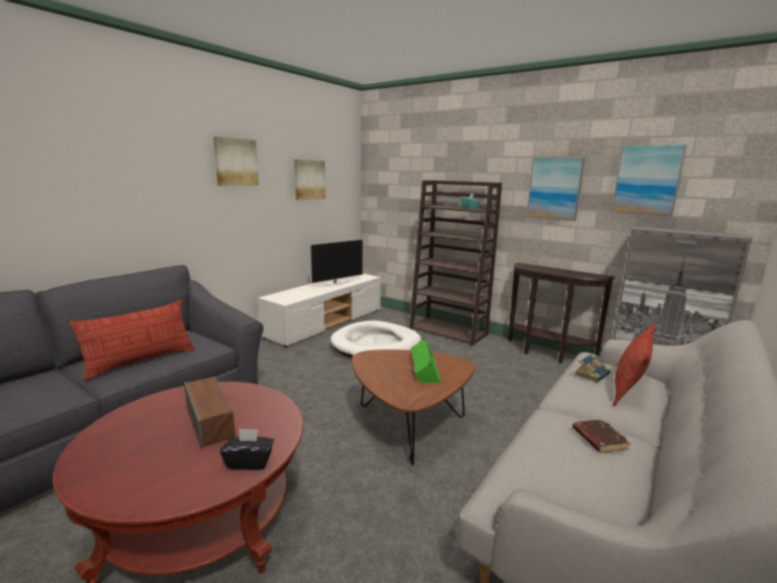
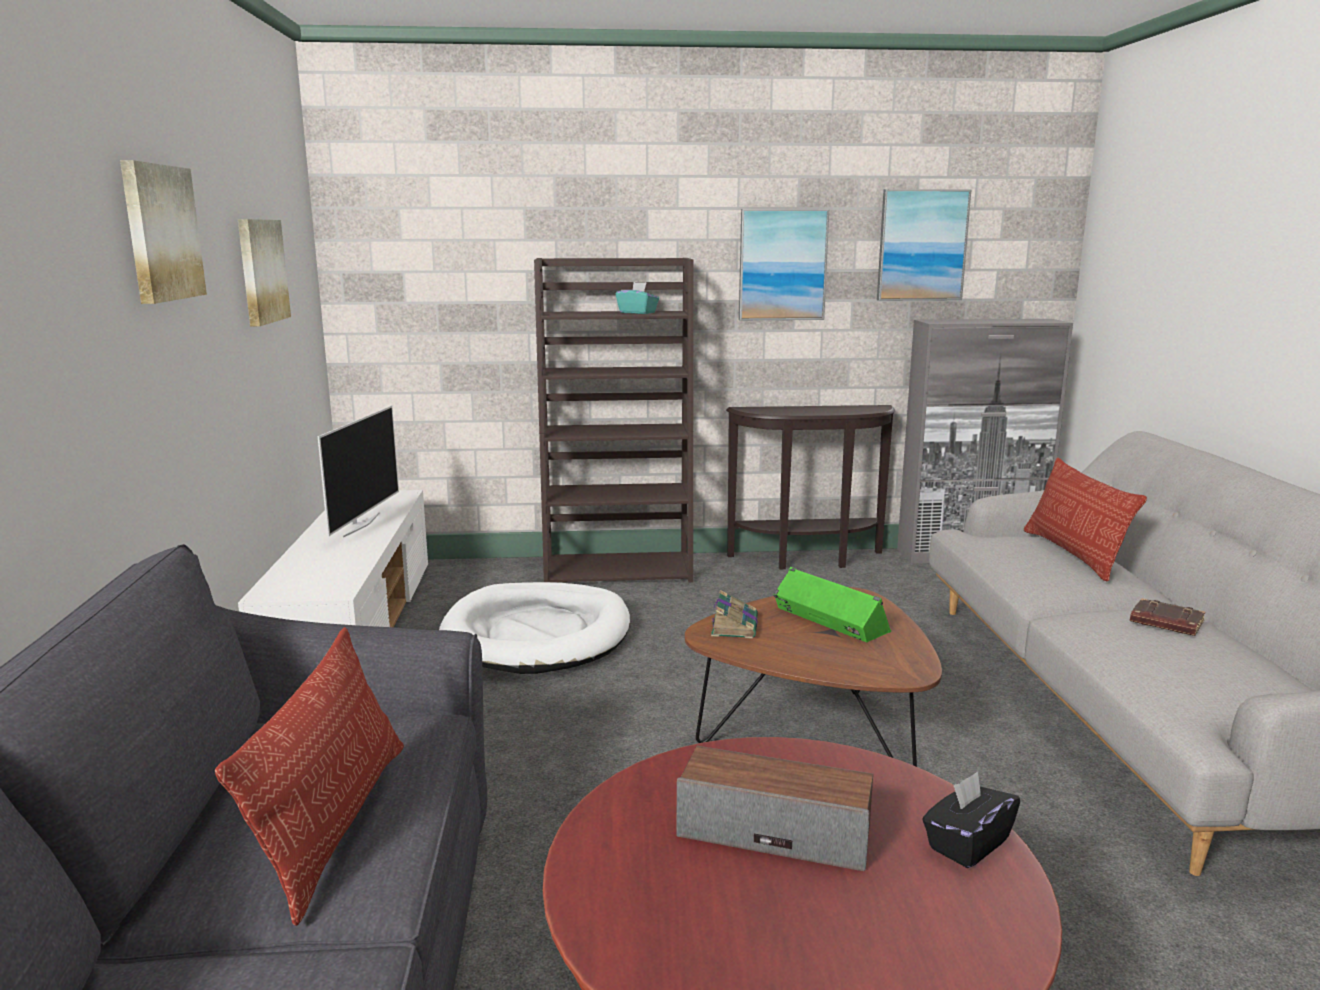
camera: 40 degrees left, 0 degrees up
book [574,354,610,383] -> book moved to [711,590,758,639]

